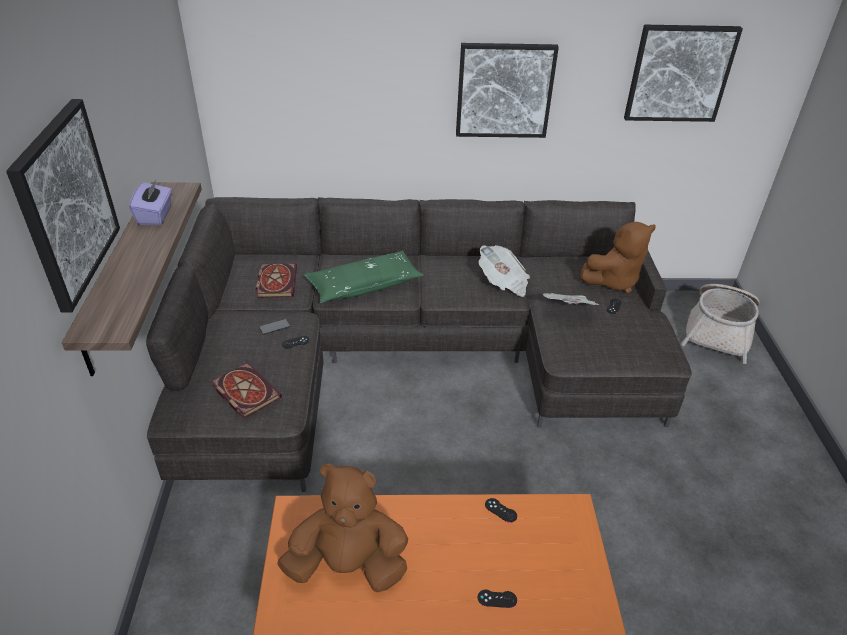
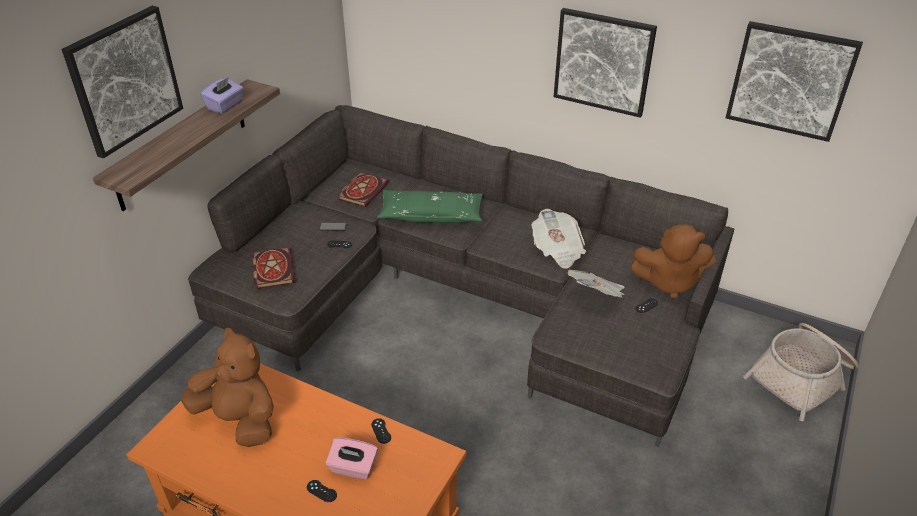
camera: 30 degrees right, 0 degrees up
none -> pink tissue box [326,438,378,480]

